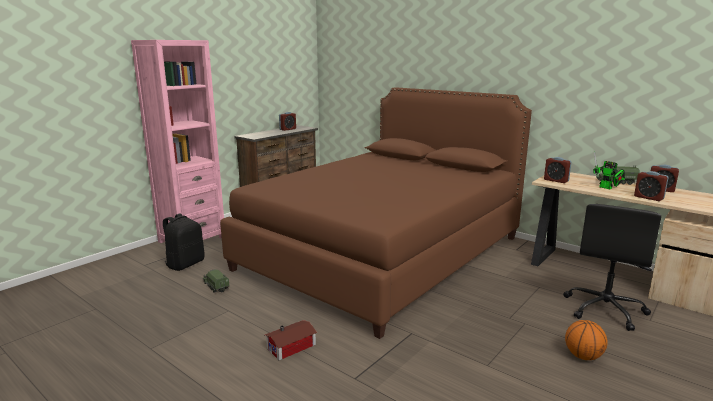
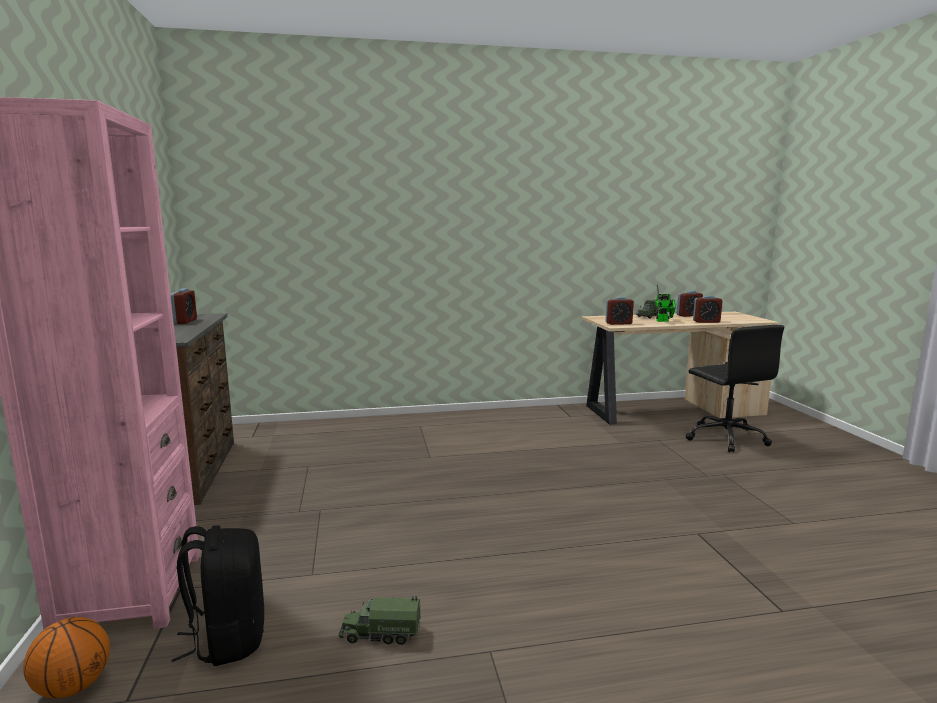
camera: 50 degrees left, 5 degrees down
brown bed [220,87,532,339] -> none
toy house [265,320,317,360] -> none
basketball [565,320,608,360] -> basketball moved to [23,617,110,699]

